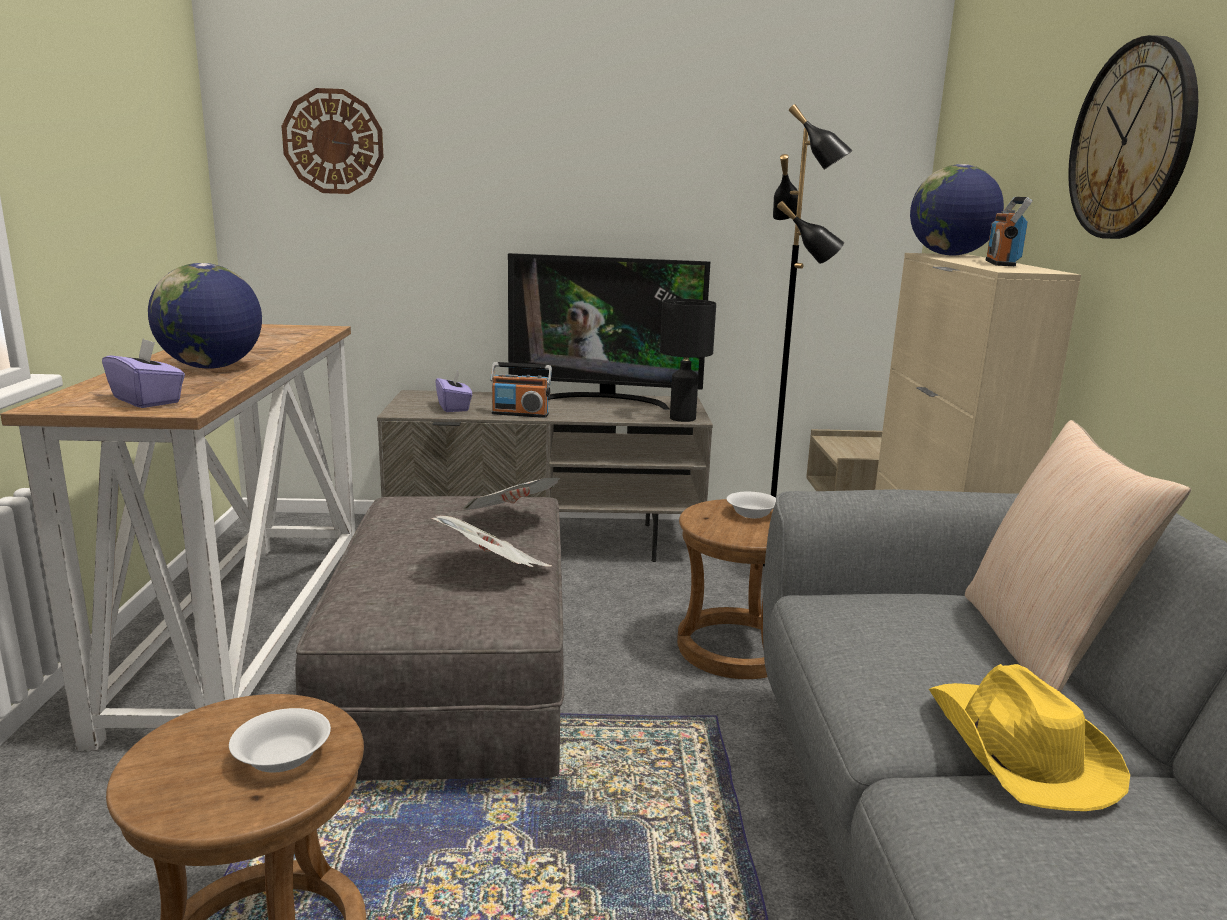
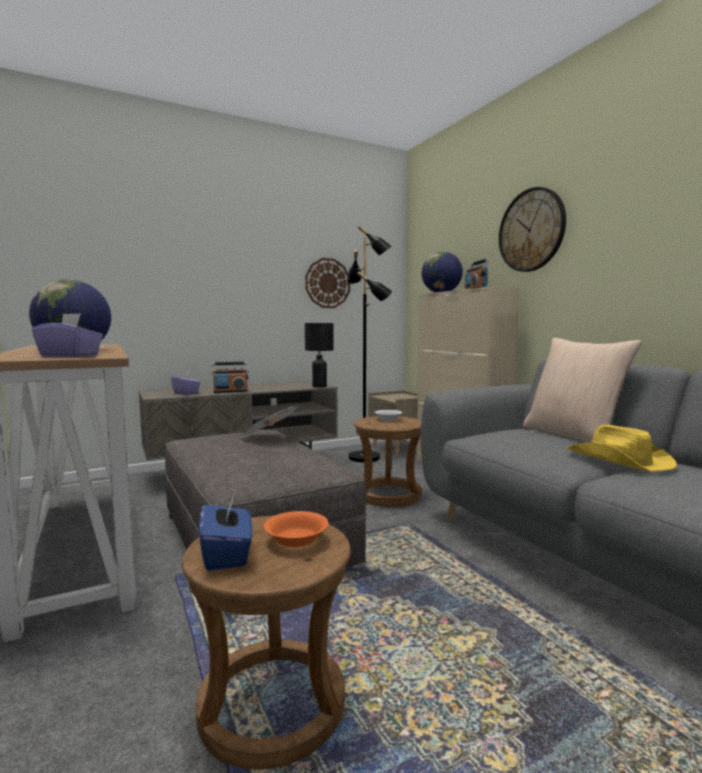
camera: 25 degrees left, 10 degrees down
white bowl [229,708,331,773] -> orange bowl [264,511,329,548]
wall clock [282,88,384,194] -> wall clock moved to [305,258,350,308]
newspaper [432,516,552,567] -> none
television [508,253,710,410] -> none
none -> blue tissue box [199,494,253,571]

